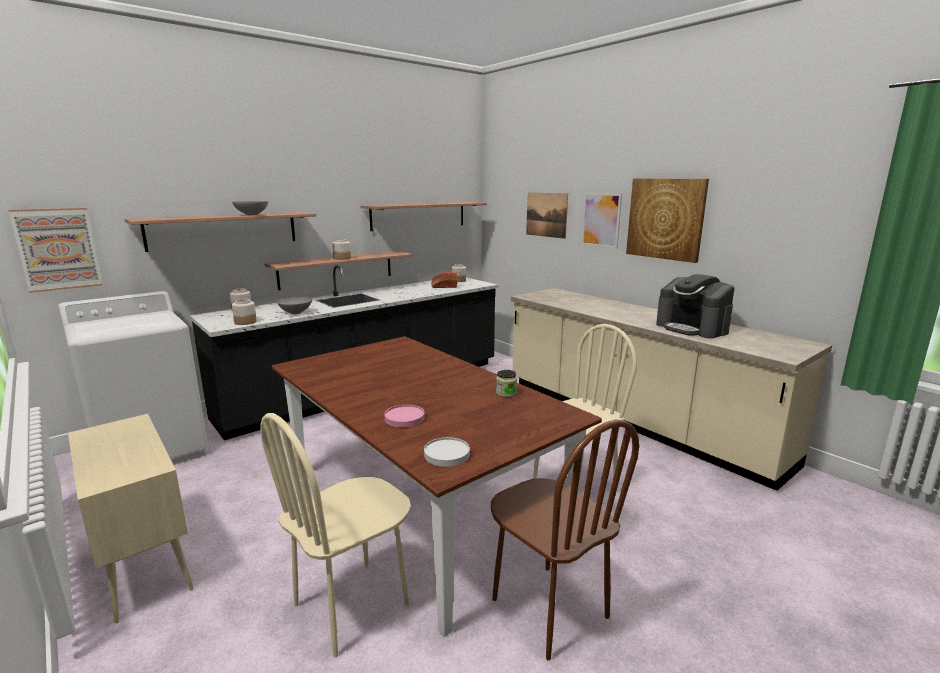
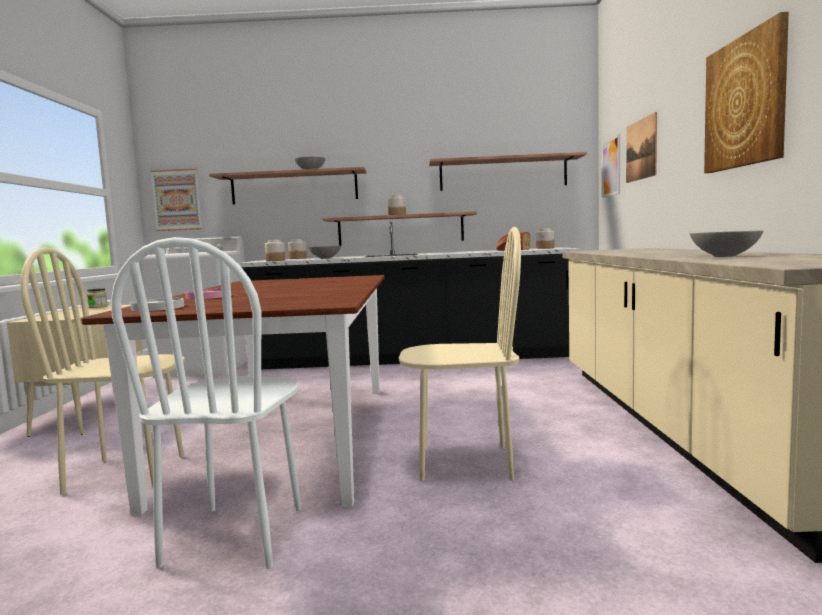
camera: 40 degrees right, 10 degrees down
brown chair [491,420,639,660] -> white chair [111,237,301,569]
jar [496,370,517,397] -> jar moved to [87,288,108,308]
picture [581,193,622,249] -> picture moved to [602,134,620,198]
coffee machine [656,274,734,339] -> grey bowl [690,231,763,257]

